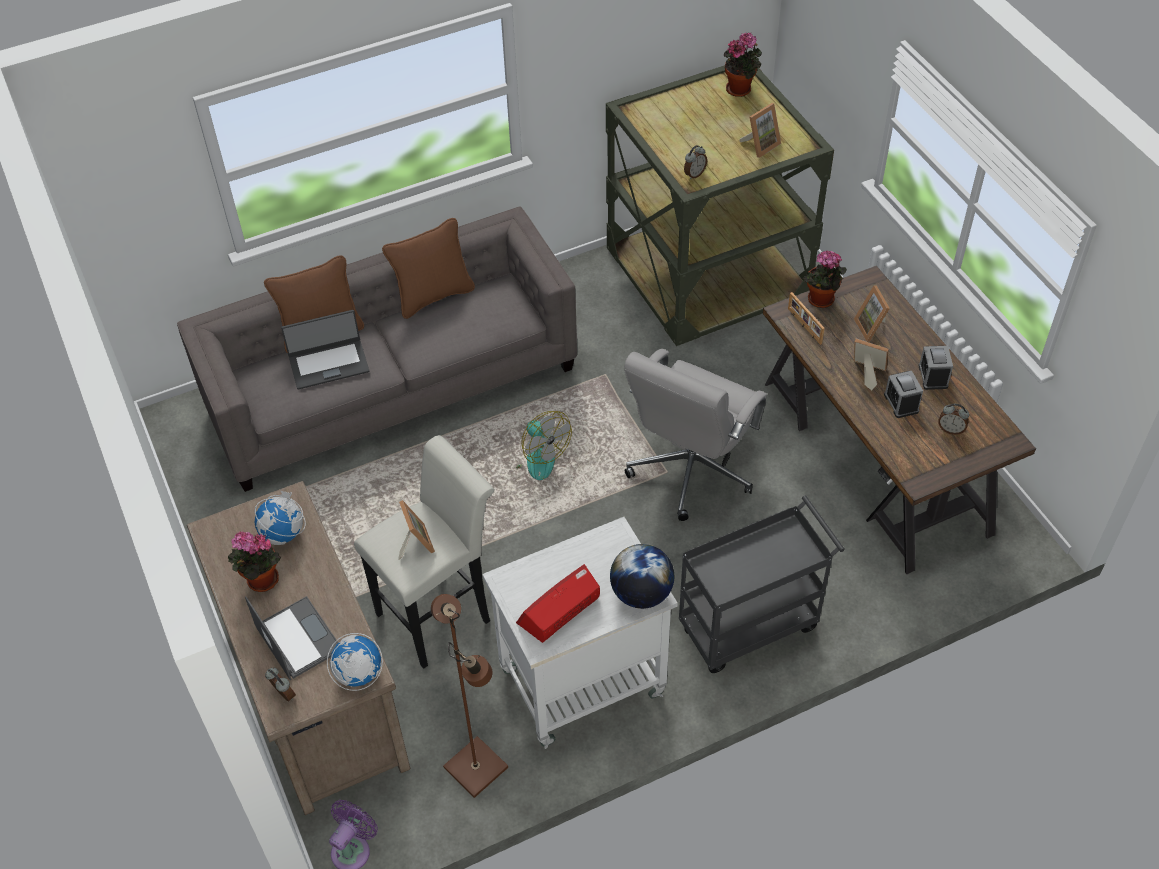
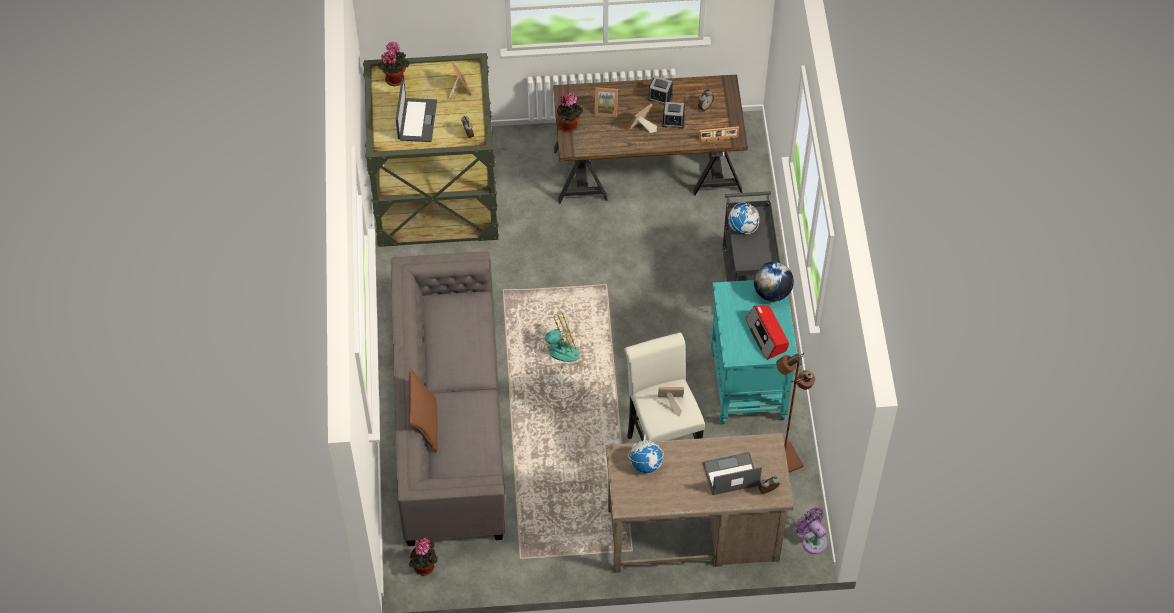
camera: 70 degrees left, 5 degrees up
potted plant [228,531,281,592] -> potted plant moved to [409,538,438,576]
laptop [281,310,369,389] -> laptop moved to [396,78,437,142]
globe [327,633,383,691] -> globe moved to [728,202,759,234]
brown pillow [382,218,475,319] -> none
white cart [482,517,678,749] -> turquoise cart [710,280,797,424]
grey office chair [624,349,767,521] -> none
picture frame [788,292,825,345] -> picture frame moved to [699,126,739,142]

